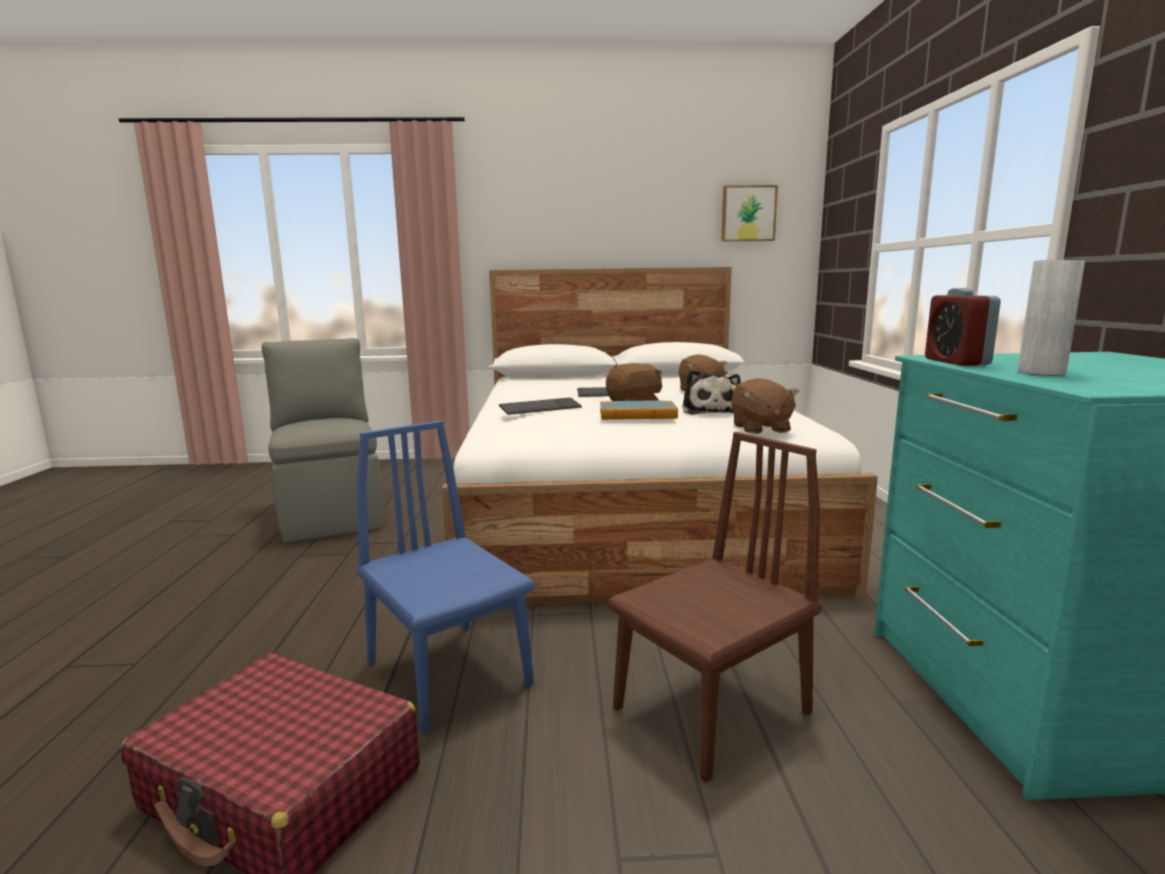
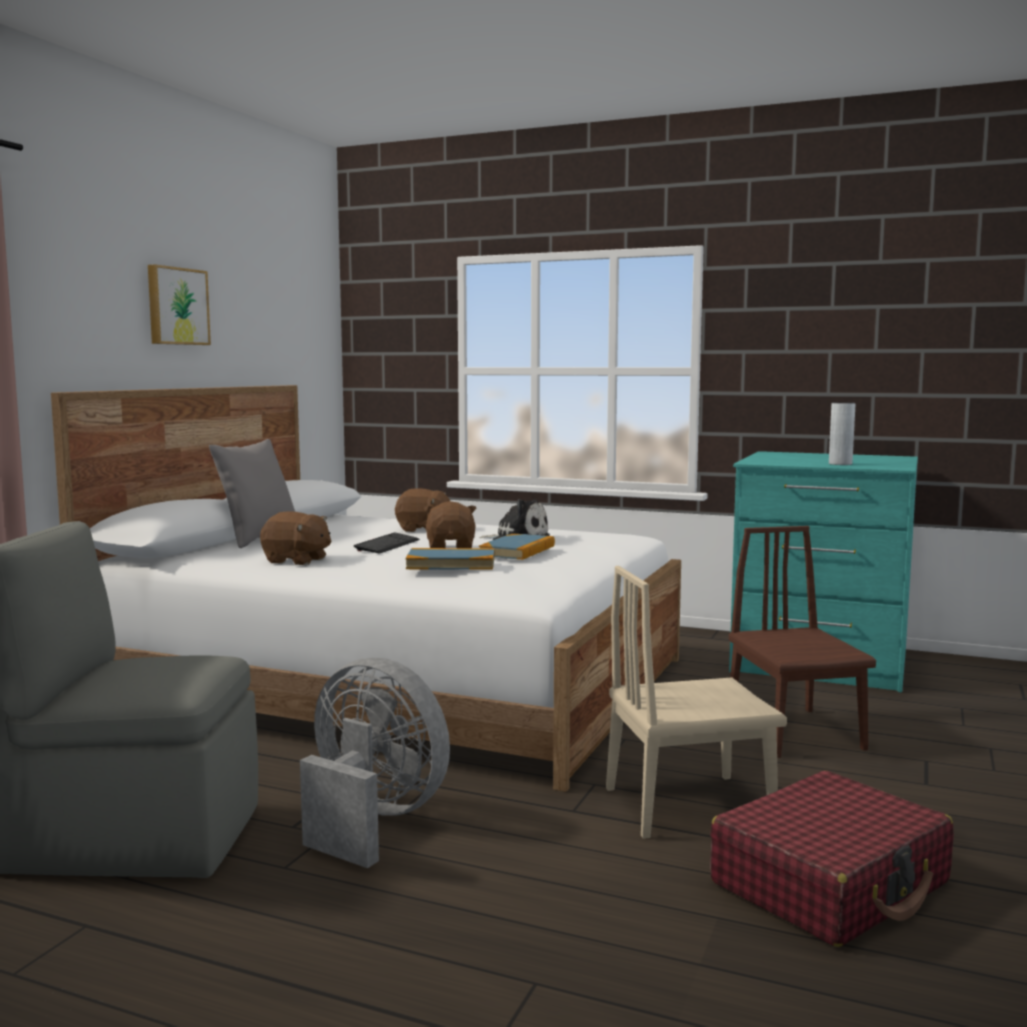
camera: 65 degrees left, 5 degrees down
blue chair [356,421,534,734] -> beige chair [606,566,787,839]
keyboard [499,398,582,415] -> book [406,548,494,570]
picture [721,185,778,242] -> picture moved to [148,264,211,345]
brown plush toy [732,378,799,434] -> brown plush toy moved to [260,512,331,565]
alarm clock [925,288,1001,366] -> none
none -> grey pillow [209,439,295,548]
none -> grey fan [300,658,450,868]

